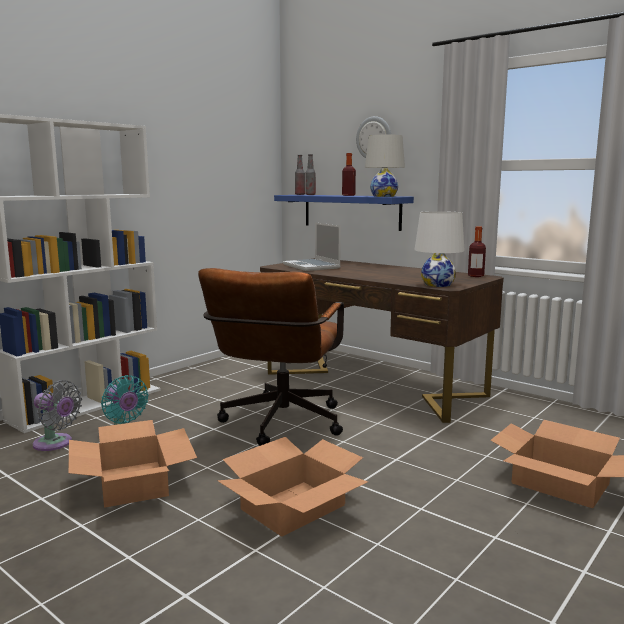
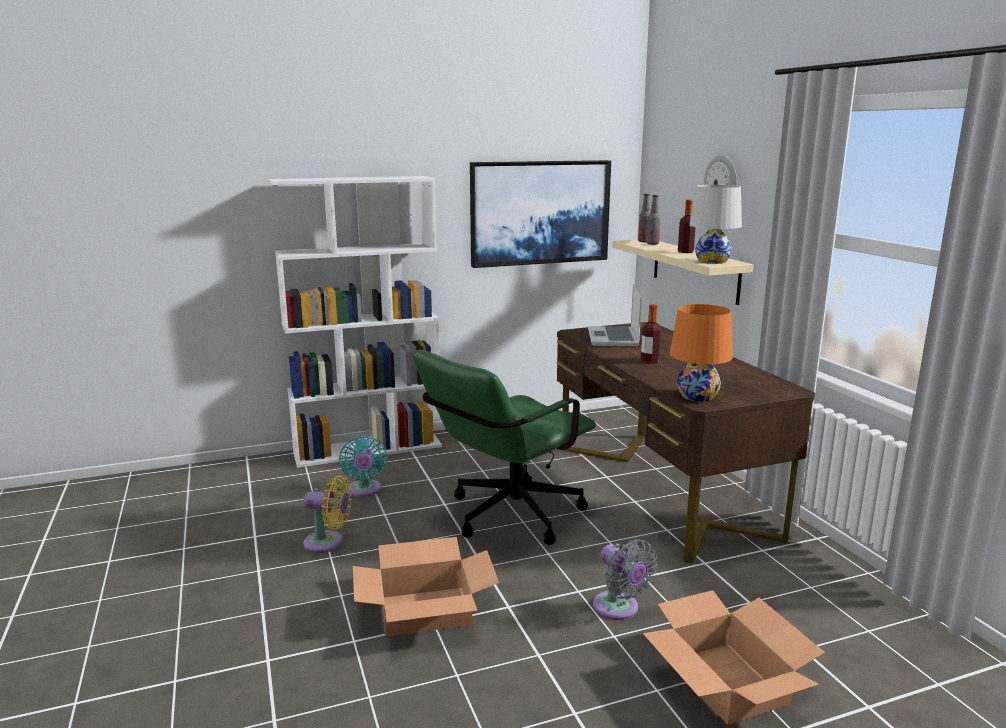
camera: 30 degrees right, 5 degrees up
grey fan [33,380,82,451] -> grey fan moved to [593,539,658,620]
cardboard box [68,420,197,508] -> yellow fan [303,476,352,553]
brown office chair [198,268,344,446] -> green office chair [412,350,596,545]
blue shelf [274,195,414,231] -> beige shelf [612,240,754,305]
white table lamp [415,211,465,287] -> orange table lamp [670,304,733,402]
bottle [468,226,486,277] -> bottle moved to [641,304,661,364]
none -> picture [470,160,611,268]

